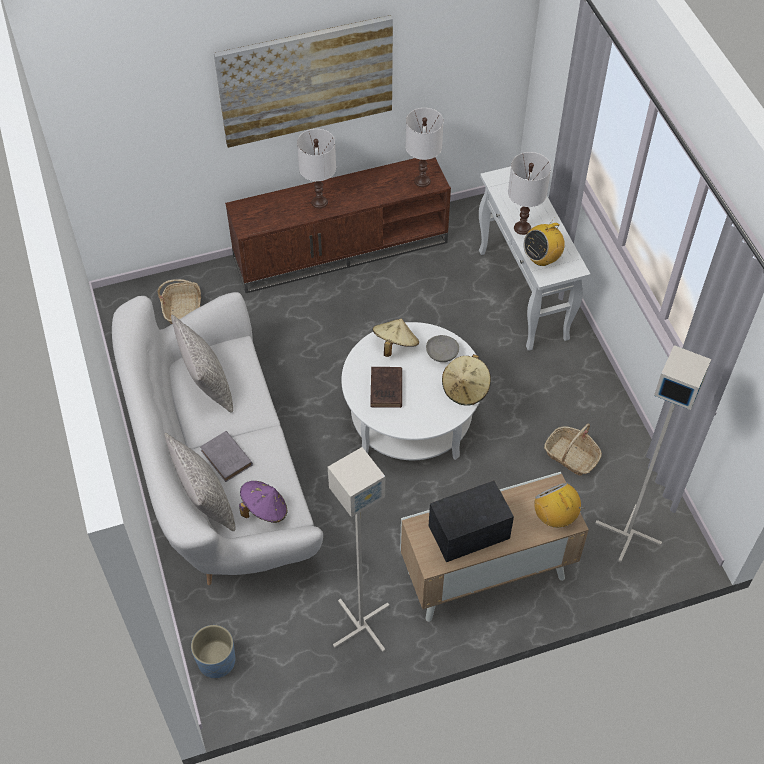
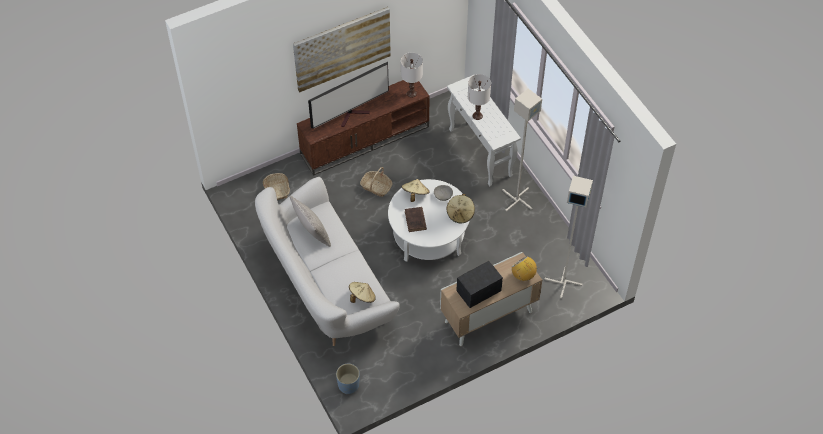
camera: 10 degrees left, 0 degrees up
grey pillow [164,433,236,531] -> none
grey book [200,431,253,482] -> none
purple hat [239,481,288,523] -> beige hat [349,282,376,303]
white table lamp [297,129,336,209] -> television [308,62,389,129]
grey floor lamp [328,447,390,652] -> grey floor lamp moved to [502,89,542,212]
radio [523,217,565,266] -> none
basket [544,423,602,476] -> basket moved to [360,167,392,197]

